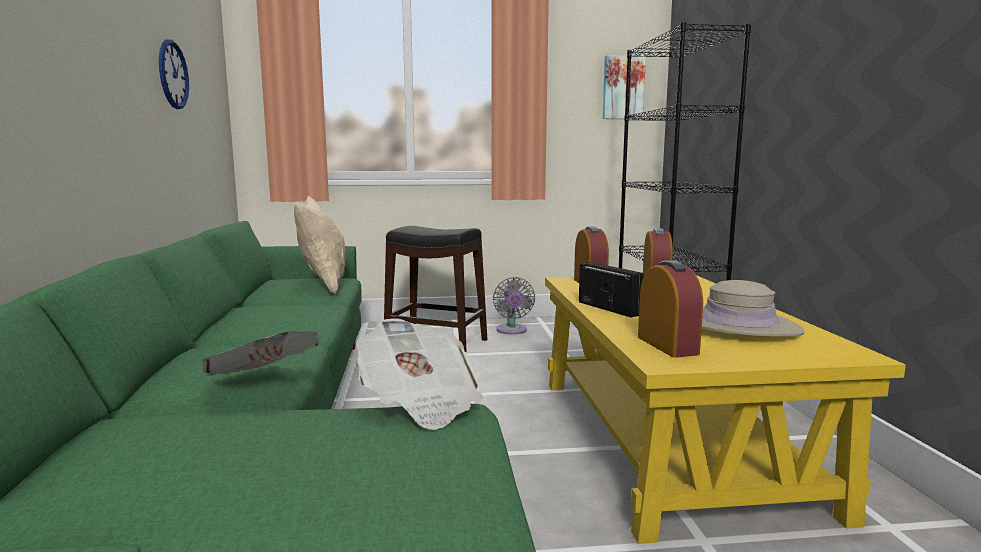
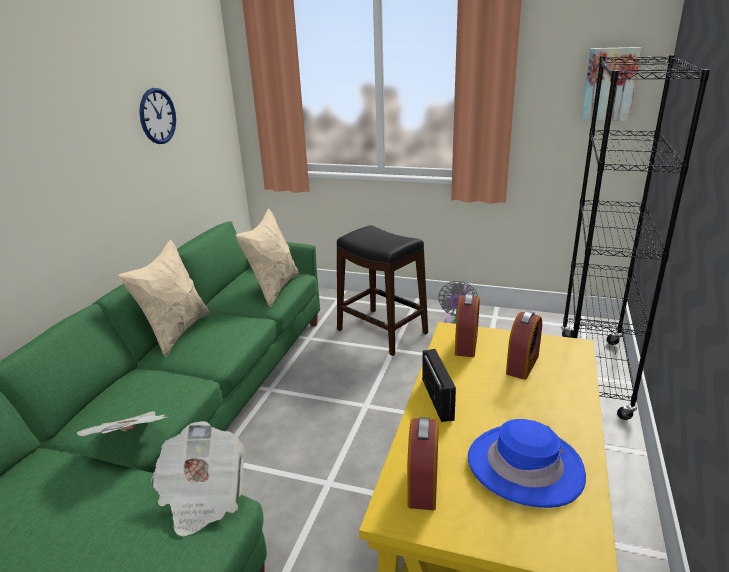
camera: 25 degrees right, 15 degrees up
beige hat [702,280,805,336] -> blue hat [468,419,586,508]
none -> beige pillow [118,239,210,357]

